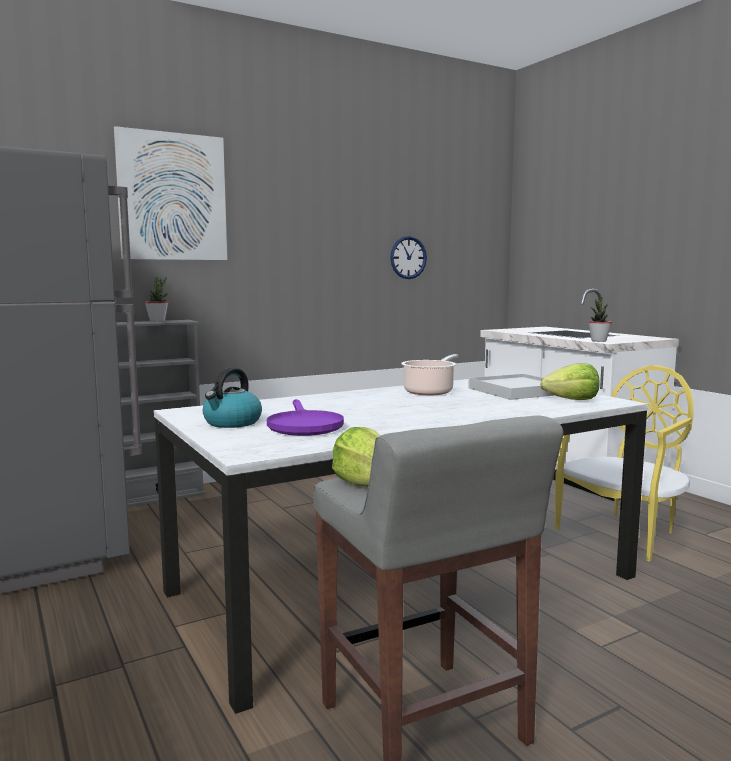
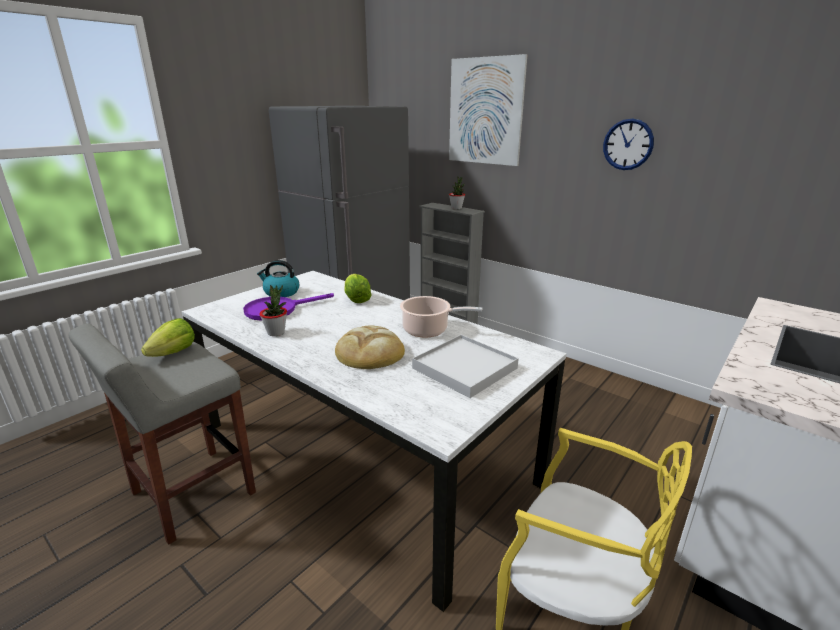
camera: 70 degrees right, 15 degrees up
wall clock [390,236,427,279] -> wall clock moved to [603,119,654,170]
lettuce [540,363,599,400] -> lettuce moved to [344,274,372,303]
potted plant [588,297,612,342] -> potted plant moved to [259,285,287,336]
none -> bread [335,325,405,369]

